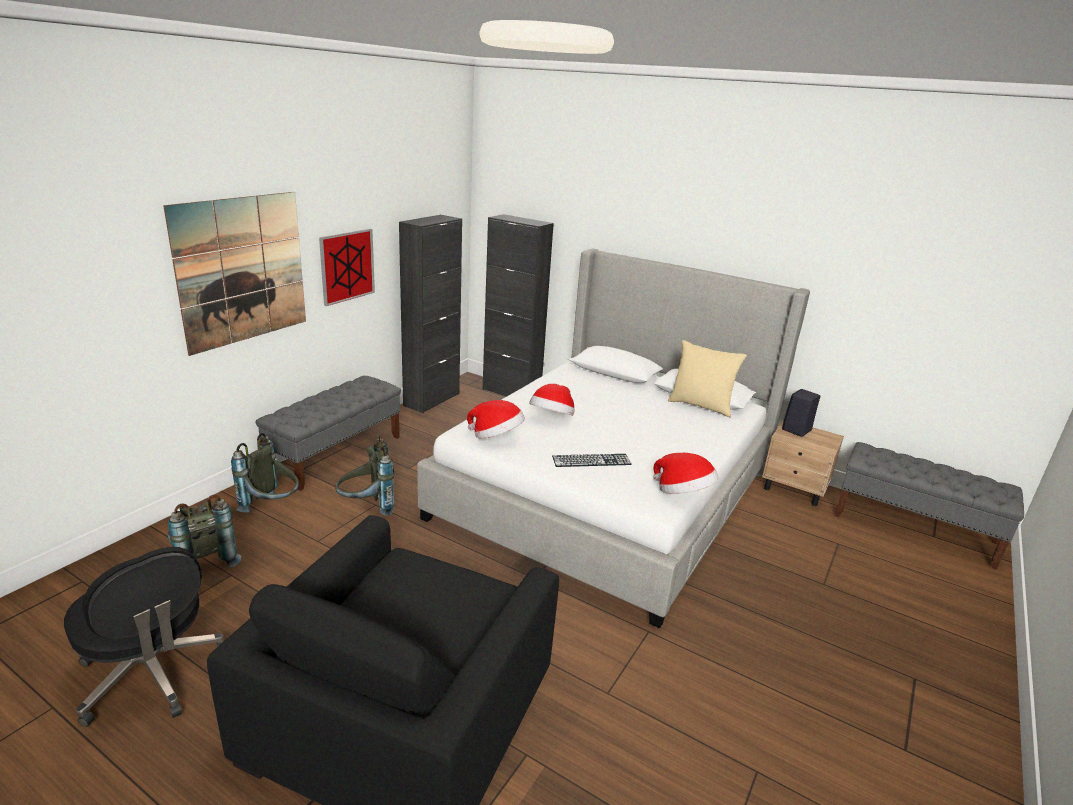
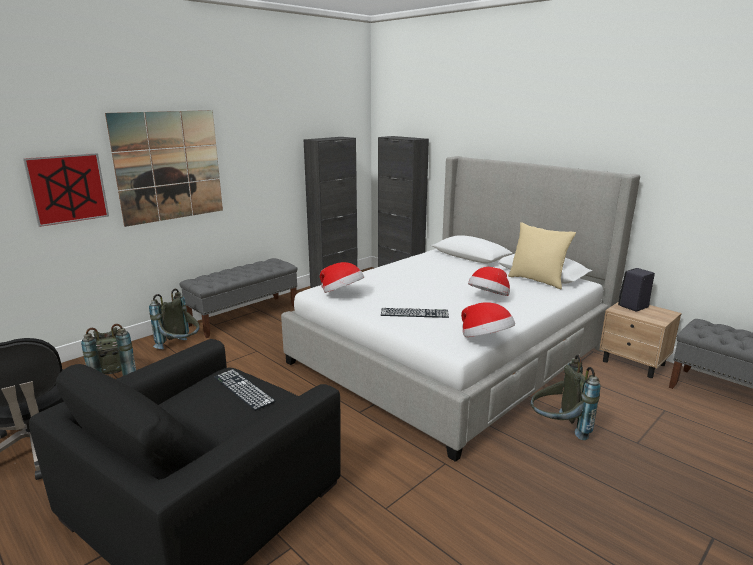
camera: 15 degrees right, 5 degrees down
picture [319,229,375,306] -> picture moved to [23,153,109,227]
grey backpack [335,436,394,516] -> grey backpack moved to [530,355,601,440]
hat [529,384,575,416] -> hat moved to [468,267,510,296]
none -> keyboard [214,369,276,411]

